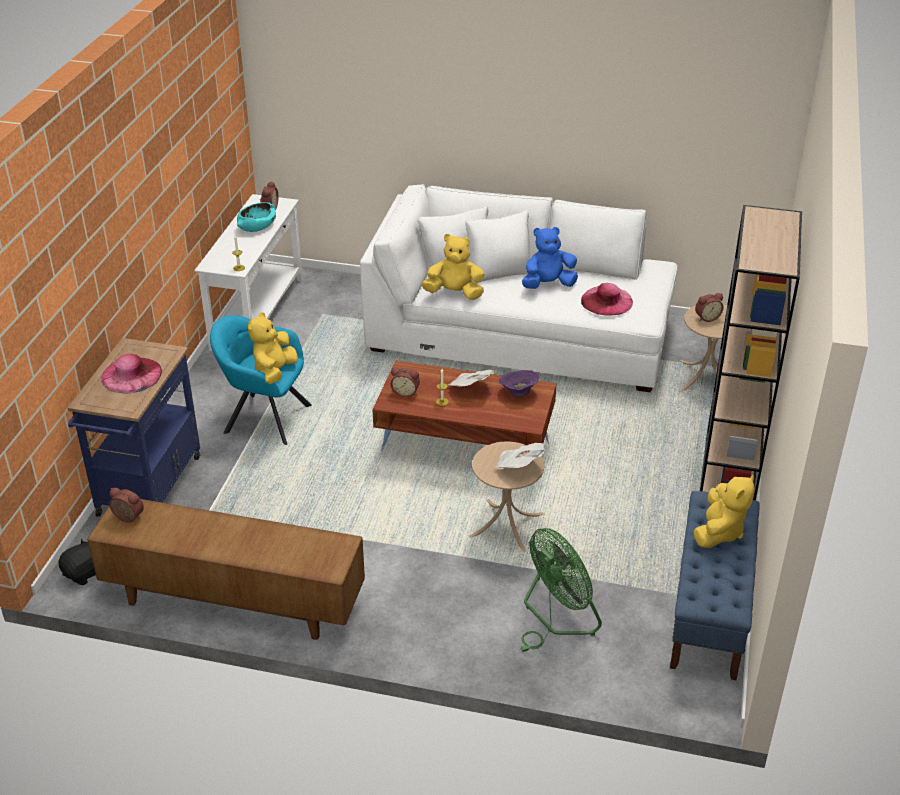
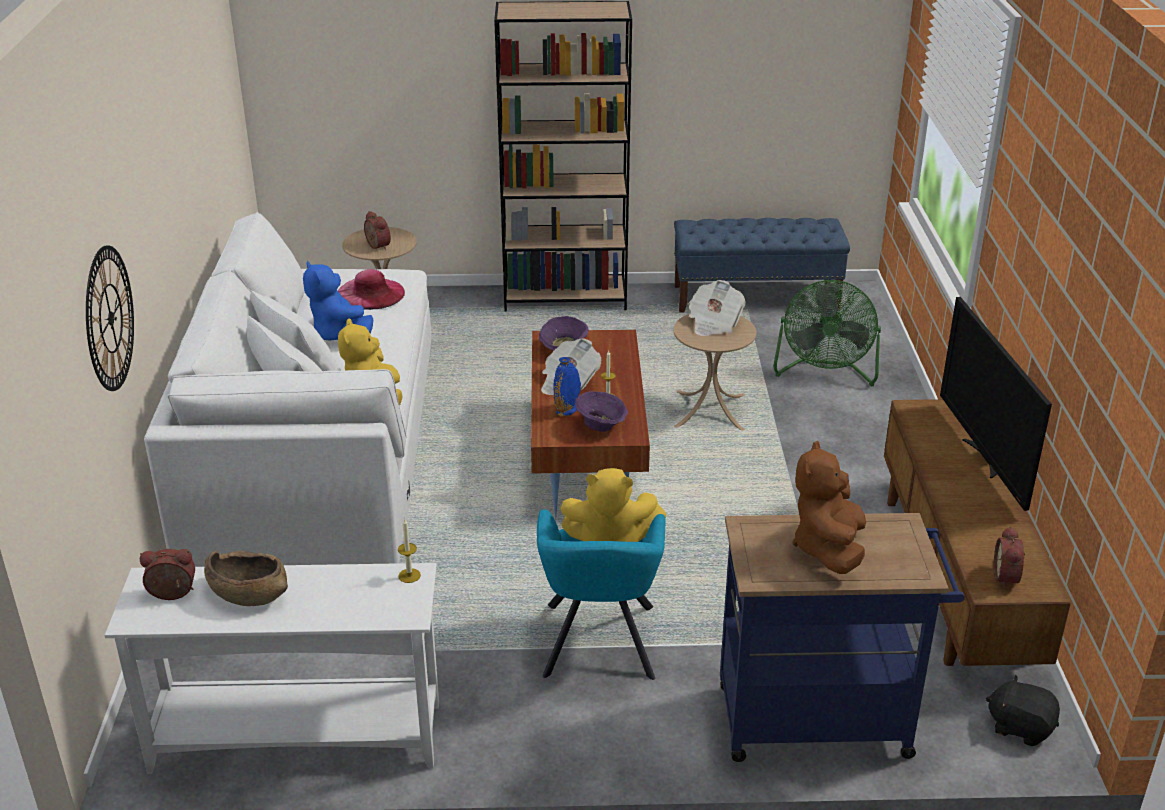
camera: 105 degrees left, 5 degrees down
pink hat [101,354,162,393] -> brown plush toy [793,441,866,574]
turquoise bowl [237,202,276,232] -> brown bowl [204,551,288,606]
alarm clock [391,367,420,397] -> purple bowl [575,391,628,432]
green fan [520,528,602,652] -> green fan turned 120 degrees counterclockwise [774,280,881,387]
yellow plush toy [693,474,755,548] -> none
none -> wall clock [86,245,134,391]
none -> blue vase [553,357,581,417]
none -> television [940,297,1052,511]

